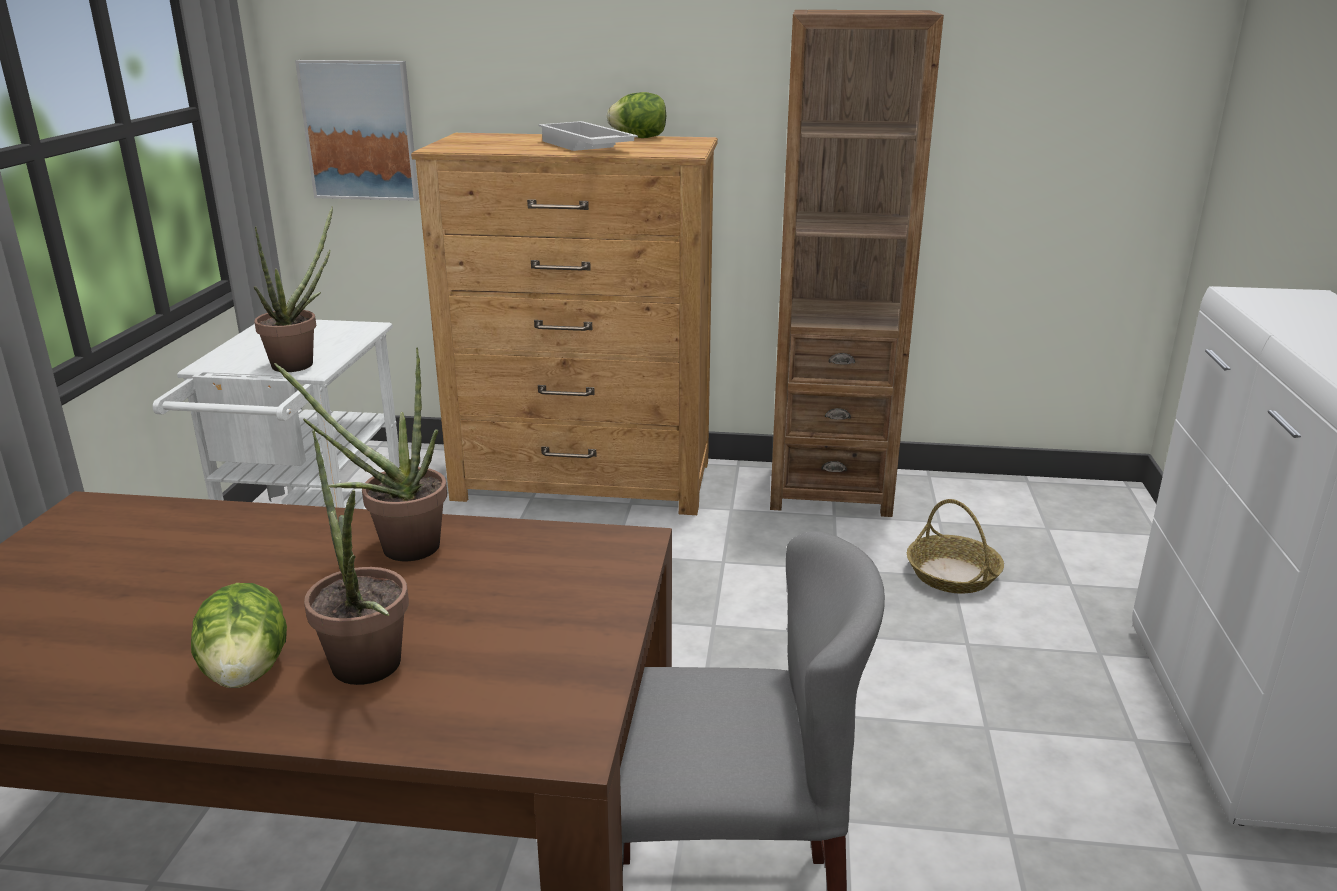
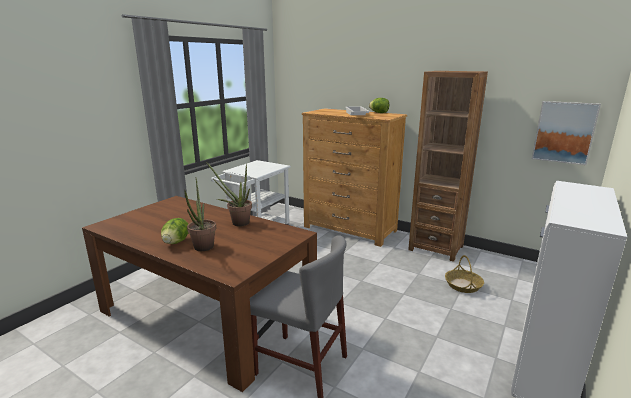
camera: 25 degrees right, 5 degrees down
potted plant [254,206,333,372] -> none
picture [295,60,419,201] -> picture moved to [532,101,601,165]

